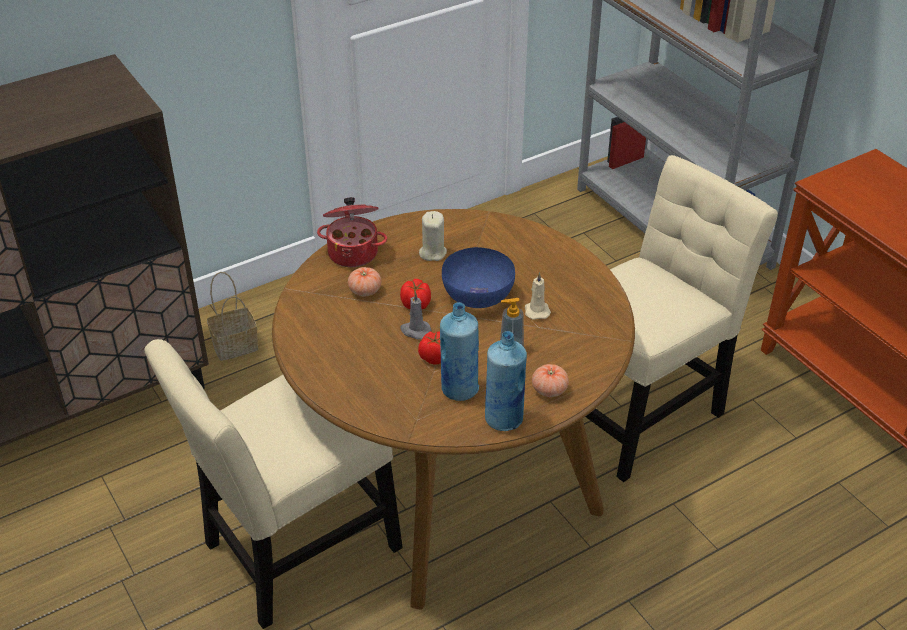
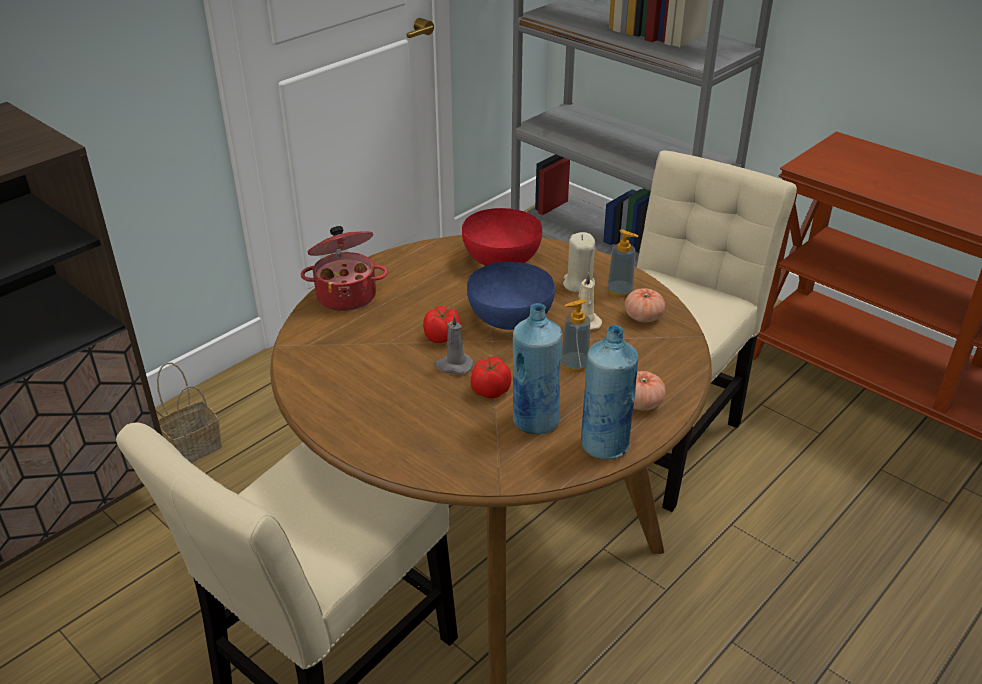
camera: 15 degrees left, 5 degrees down
tomato [348,267,381,296] -> tomato moved to [625,288,665,322]
beige candle [419,211,447,261] -> beige candle moved to [563,232,595,293]
none -> red bowl [462,208,542,266]
none -> soap dispenser [607,229,638,297]

